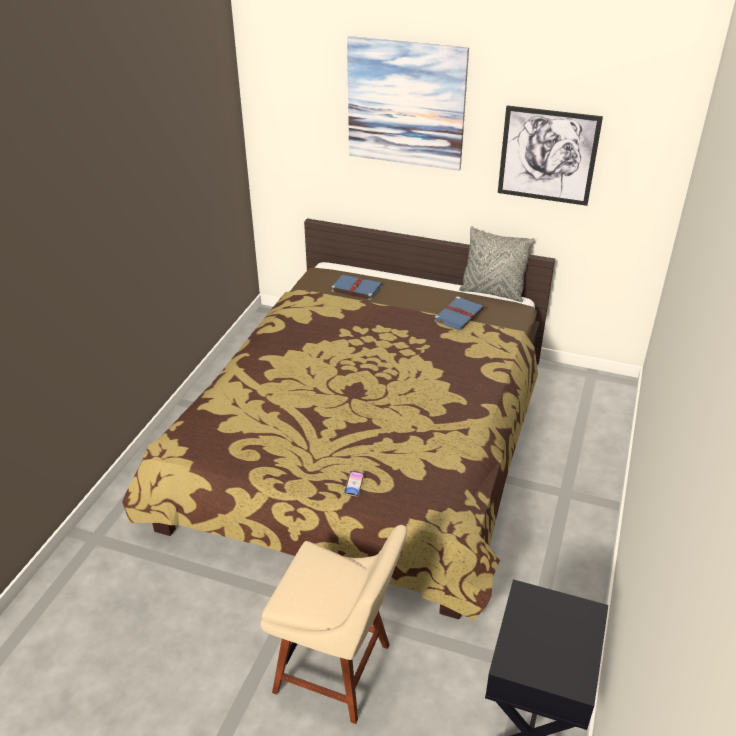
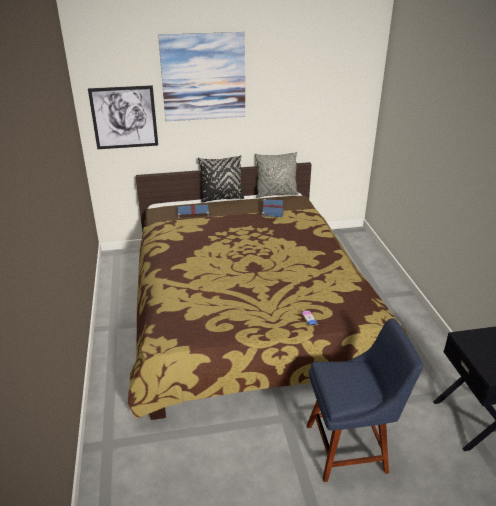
camera: 30 degrees left, 5 degrees down
beige chair [260,525,407,724] -> blue chair [307,318,423,482]
picture [498,105,603,206] -> picture moved to [88,85,158,149]
none -> black pillow [198,155,244,203]

